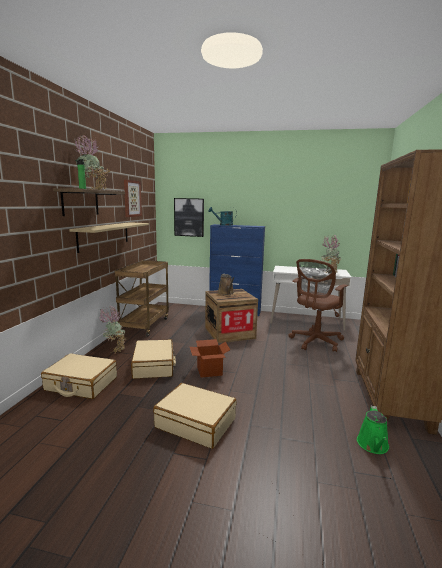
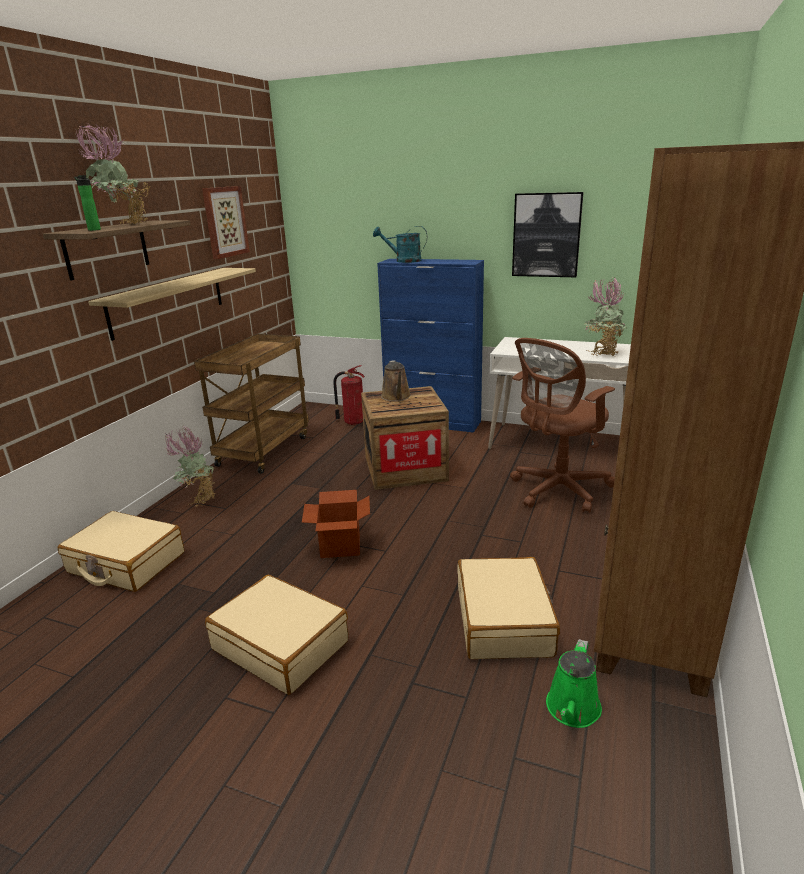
camera: 10 degrees right, 10 degrees up
beige suitcase [131,339,176,379] -> beige suitcase moved to [457,557,560,659]
picture [174,198,204,237] -> picture moved to [512,192,584,277]
none -> fire extinguisher [333,365,365,425]

